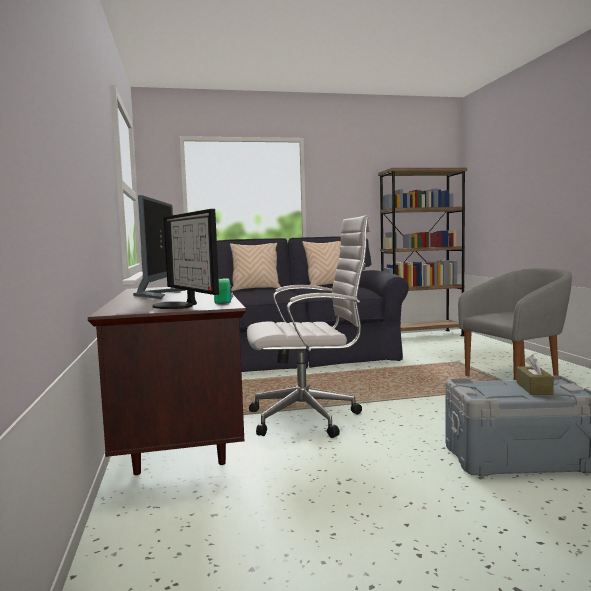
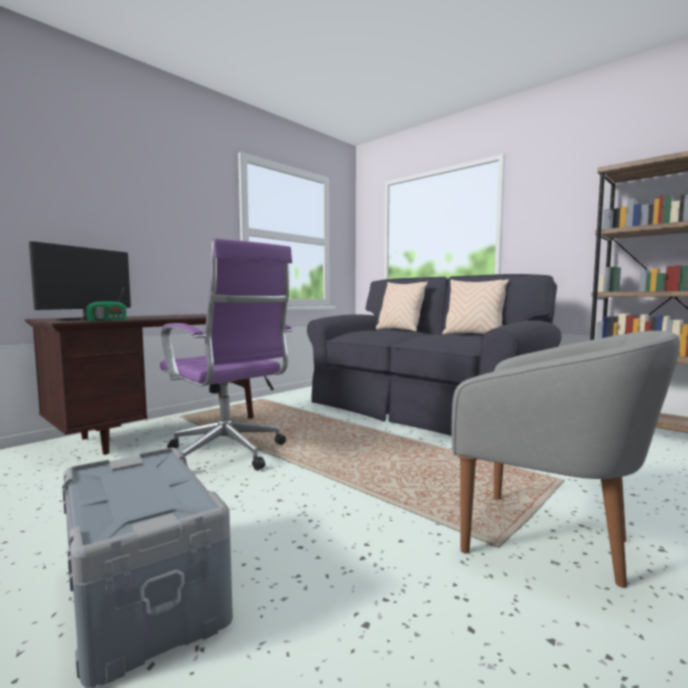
camera: 55 degrees right, 0 degrees up
monitor [133,195,185,299] -> none
white office chair [247,215,371,438] -> purple office chair [160,238,293,471]
brown tissue box [517,355,554,395] -> none

